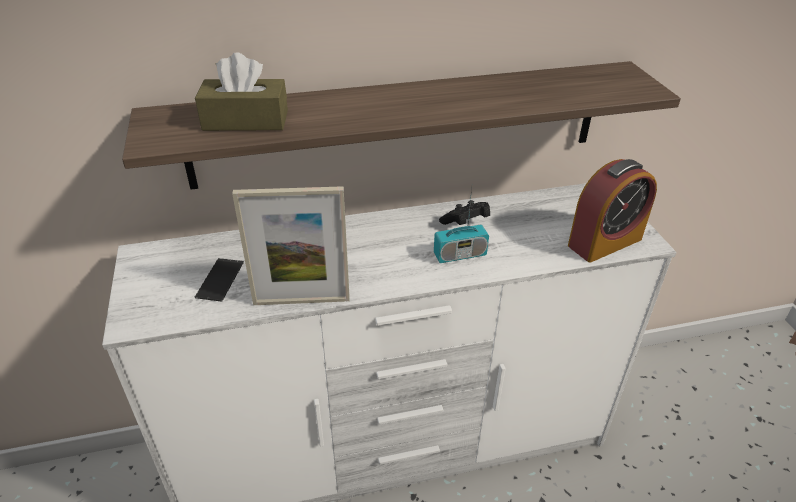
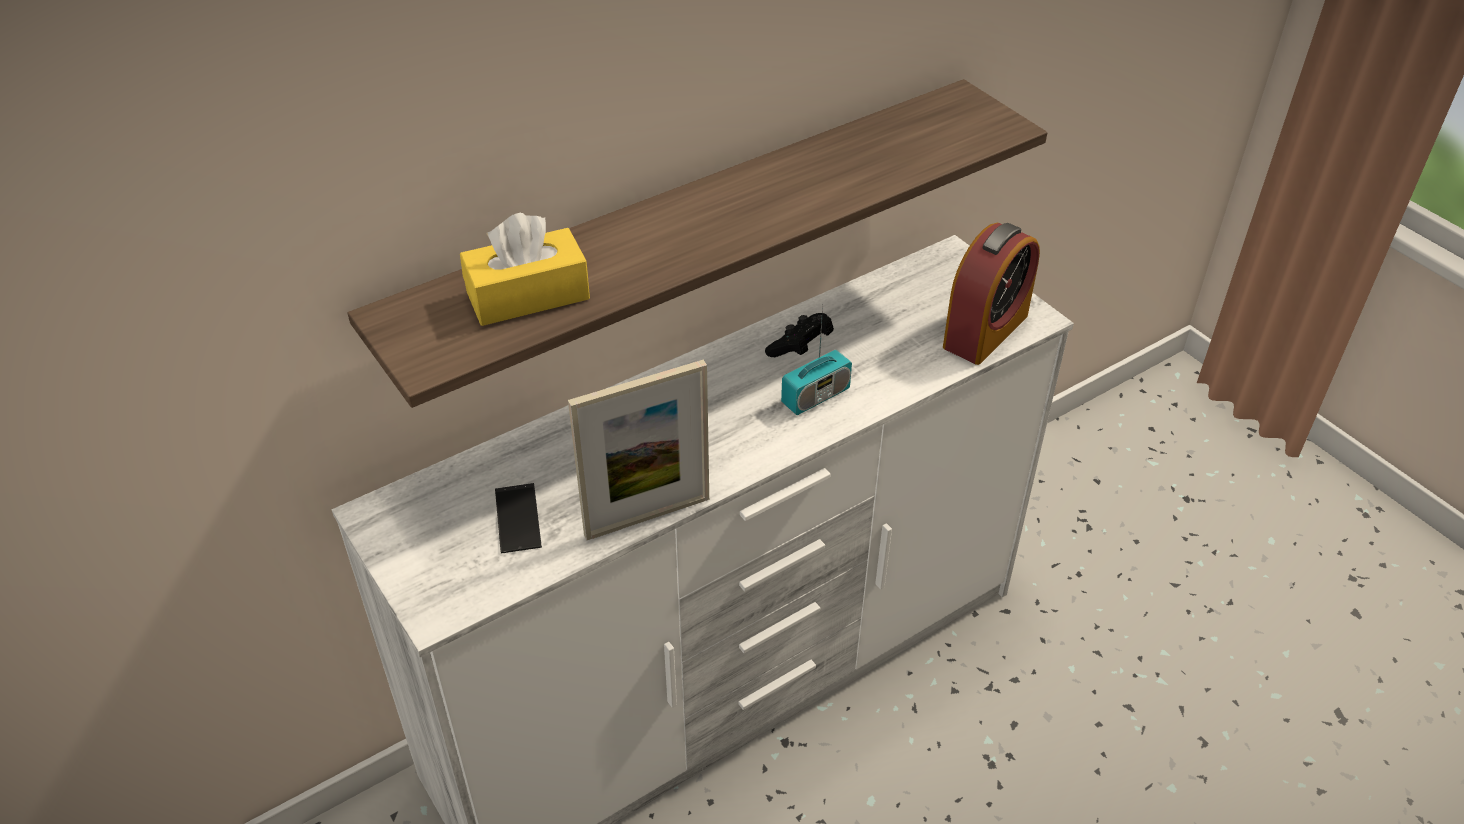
camera: 20 degrees left, 5 degrees up
brown tissue box [195,53,288,131] -> yellow tissue box [460,213,590,326]

